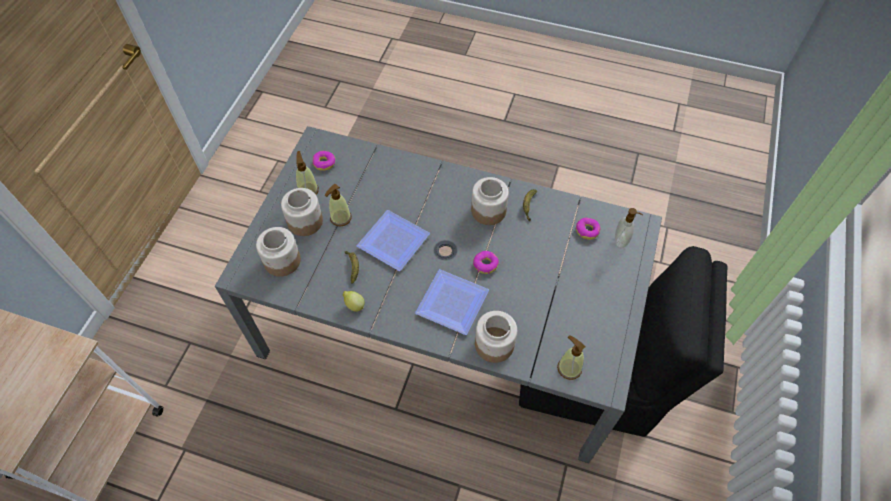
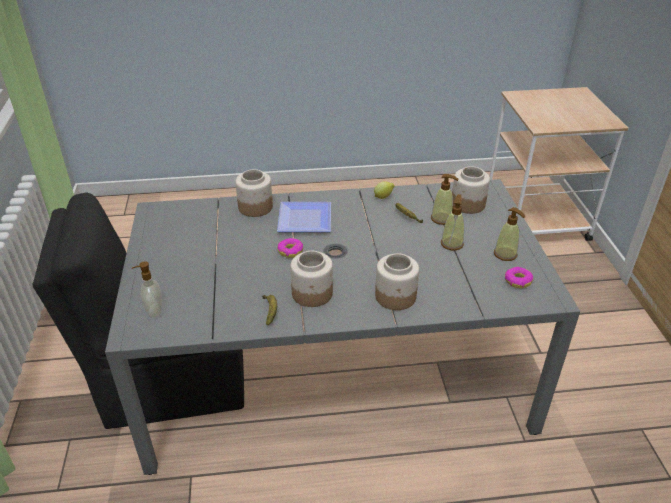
camera: 155 degrees right, 20 degrees down
jar [281,188,323,236] -> jar moved to [375,253,419,310]
plate [357,210,430,271] -> none
soap dispenser [557,335,585,380] -> soap dispenser moved to [431,174,459,225]
donut [575,218,600,240] -> none

